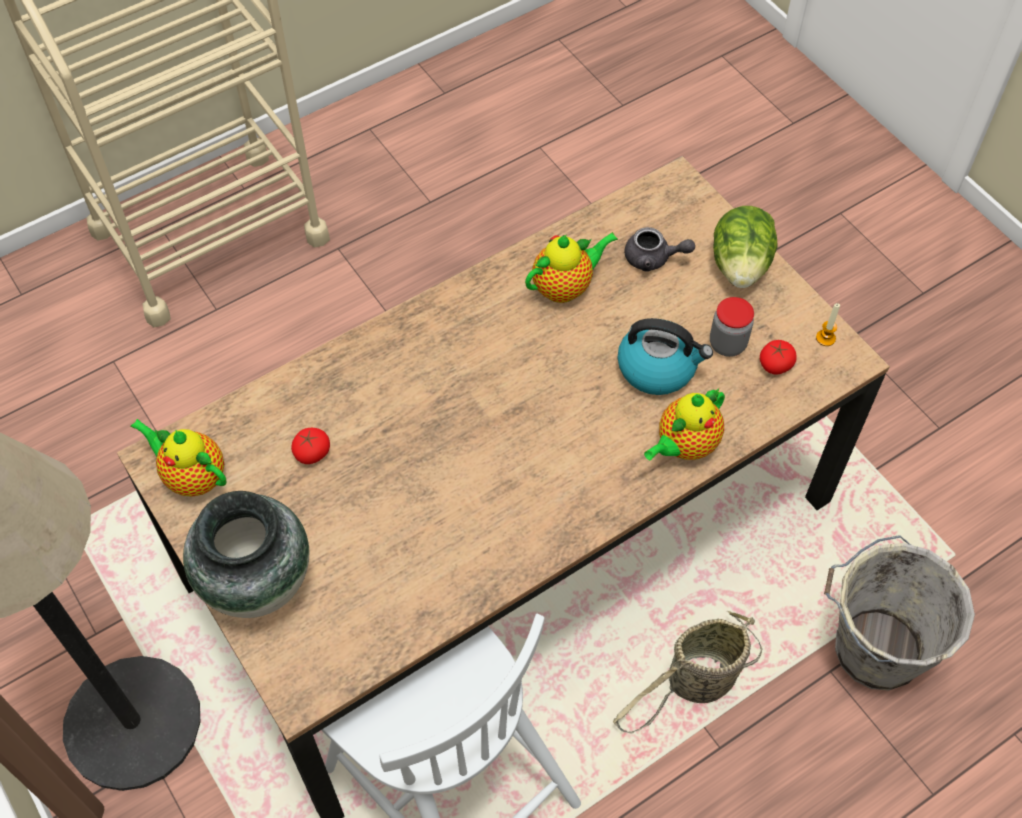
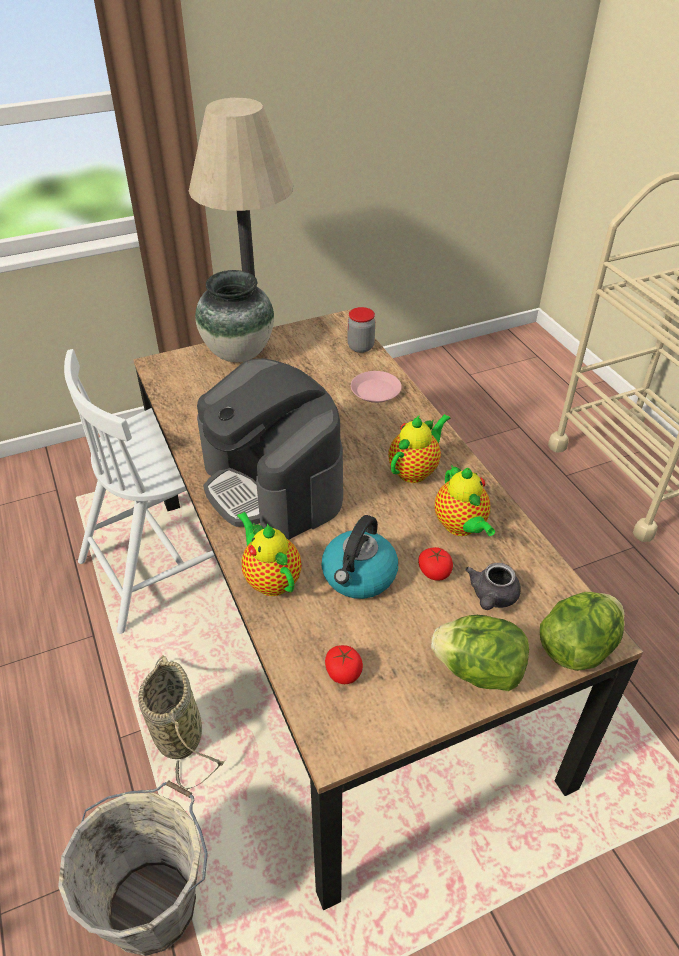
camera: 100 degrees right, 15 degrees down
teapot [130,419,227,497] -> teapot moved to [388,414,451,483]
tomato [291,428,330,464] -> tomato moved to [418,547,453,581]
jar [710,297,754,357] -> jar moved to [347,307,375,353]
candle [816,303,840,346] -> none
none -> coffee machine [197,359,343,540]
none -> pink plate [351,371,402,403]
none -> lettuce [540,592,625,671]

